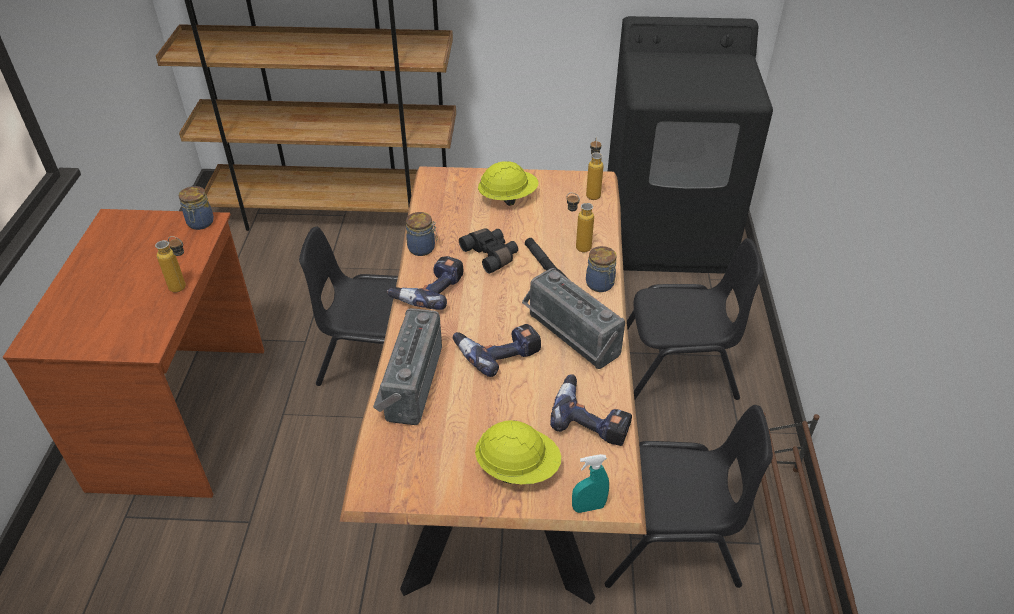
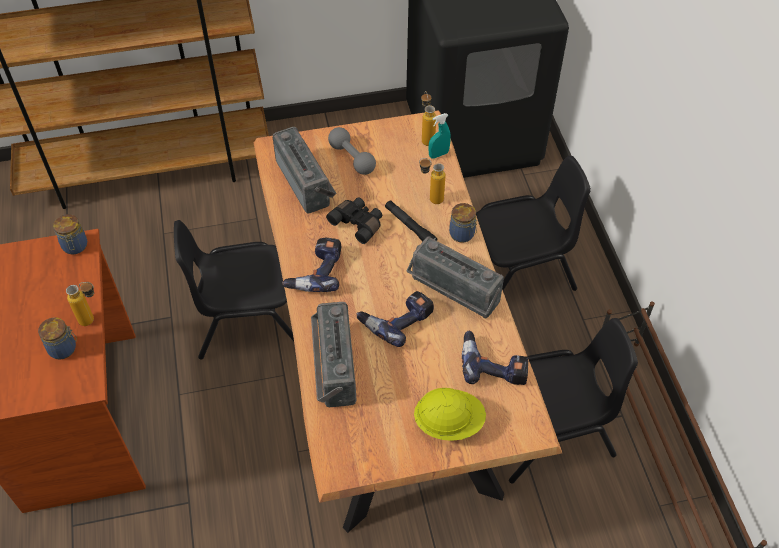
camera: 15 degrees left, 10 degrees up
jar [406,212,438,256] -> jar moved to [38,317,77,360]
yellow hard hat [478,161,538,206] -> grey dumbbell [328,127,376,175]
turquoise spray bottle [572,454,609,513] -> turquoise spray bottle moved to [428,113,451,159]
none -> radio [273,127,336,213]

